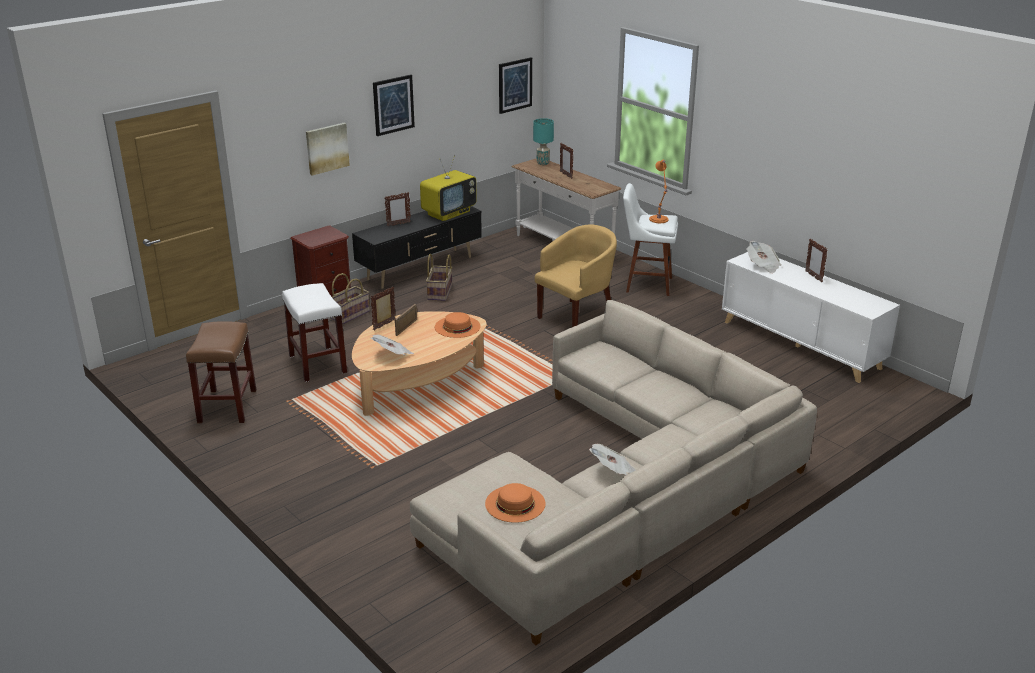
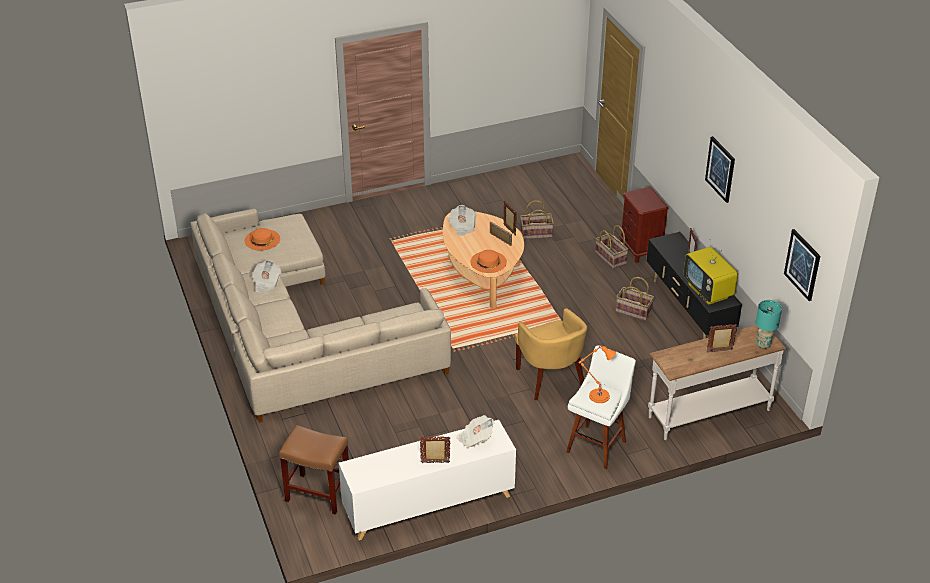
camera: 110 degrees right, 10 degrees up
brown stool [186,321,256,423] -> brown stool moved to [279,425,349,515]
white stool [282,283,347,382] -> basket [520,200,554,240]
picture [306,123,350,176] -> none

